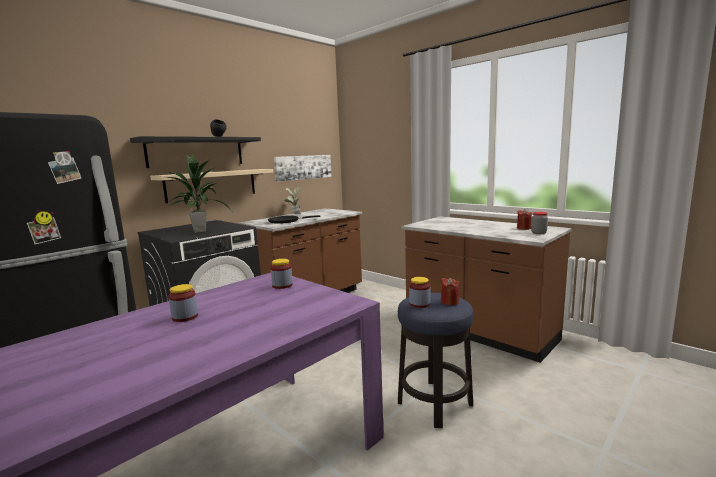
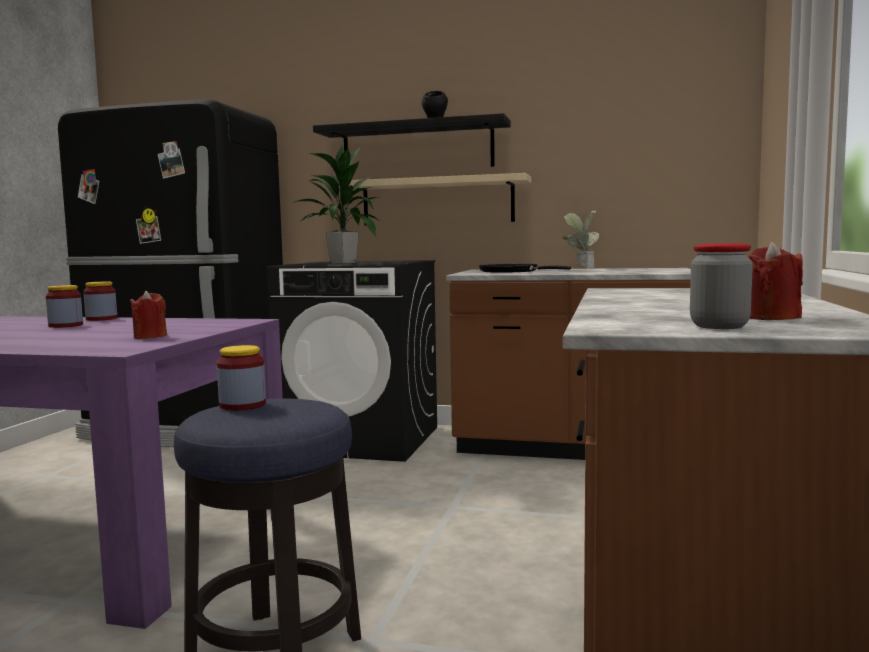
camera: 60 degrees right, 5 degrees down
jar [271,259,293,289] -> jar moved to [83,281,117,321]
picture [274,155,332,182] -> none
red candle [441,277,459,306] -> red candle moved to [130,291,167,339]

